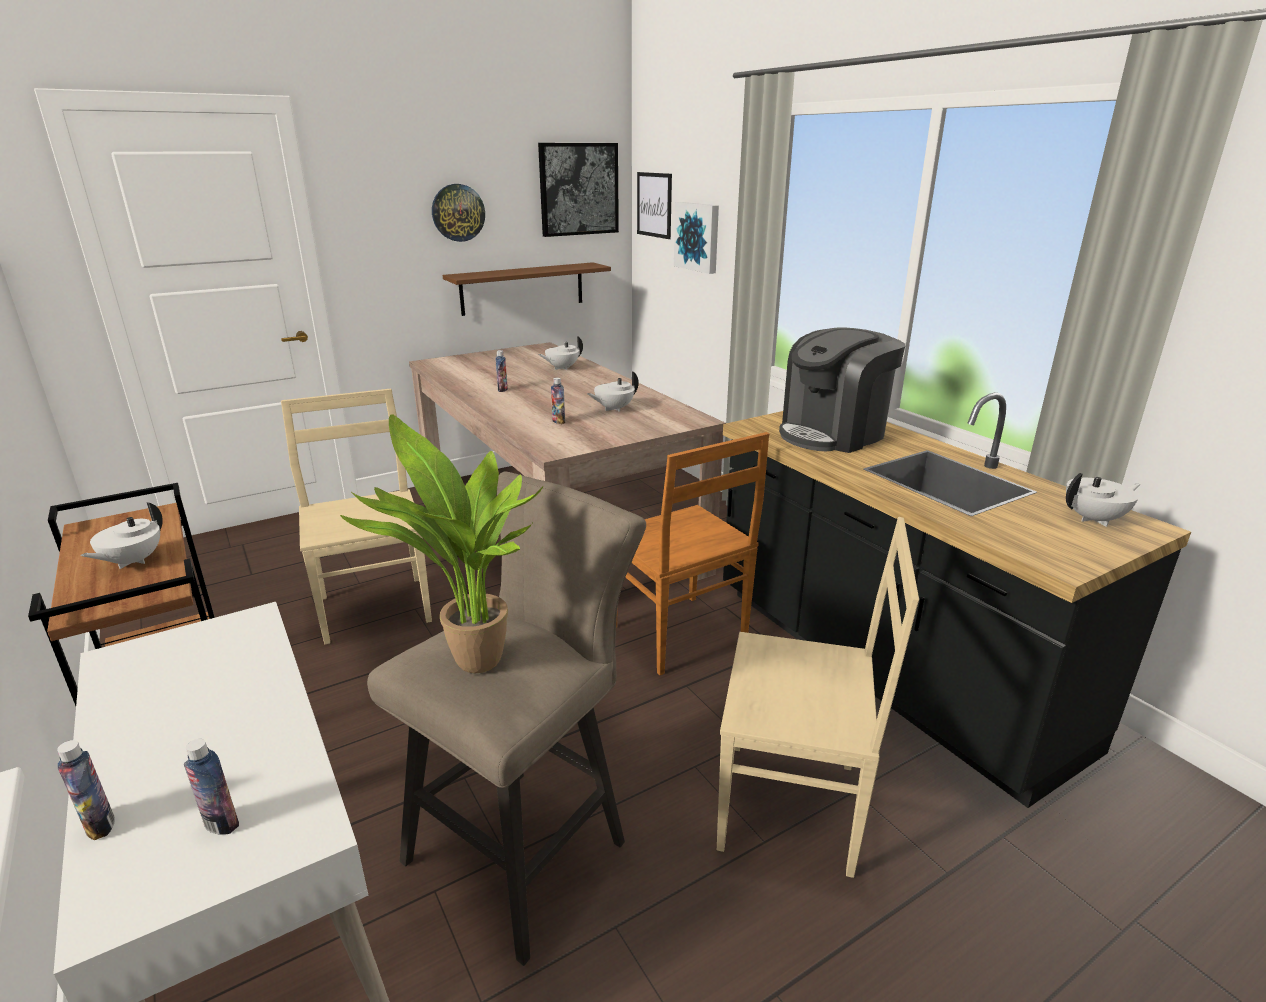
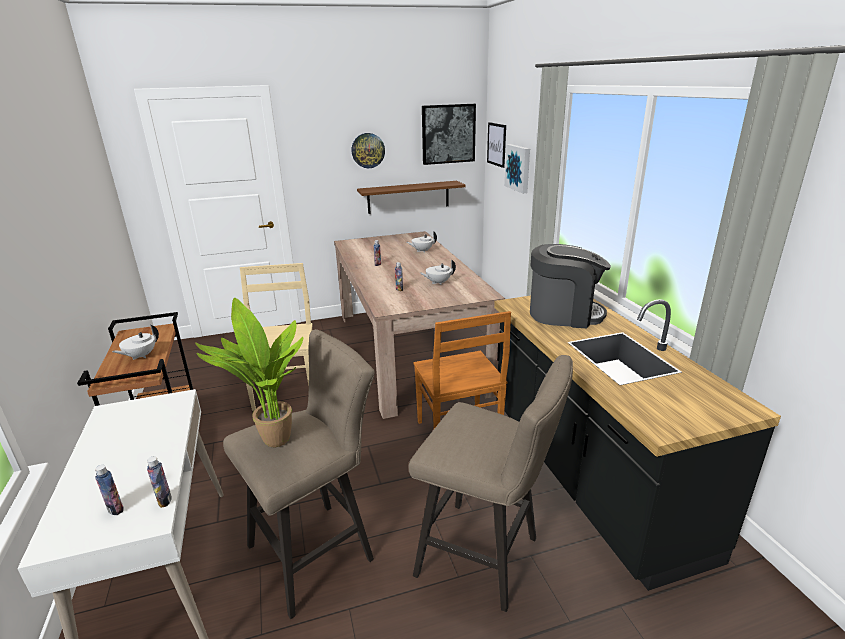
camera: 15 degrees right, 0 degrees up
bottle [57,740,115,840] -> bottle moved to [147,456,172,508]
beige chair [717,517,919,878] -> beige stool [409,355,573,612]
coffee machine [779,327,905,453] -> coffee machine turned 150 degrees counterclockwise [530,244,611,328]
white teapot [1066,473,1140,527] -> none

